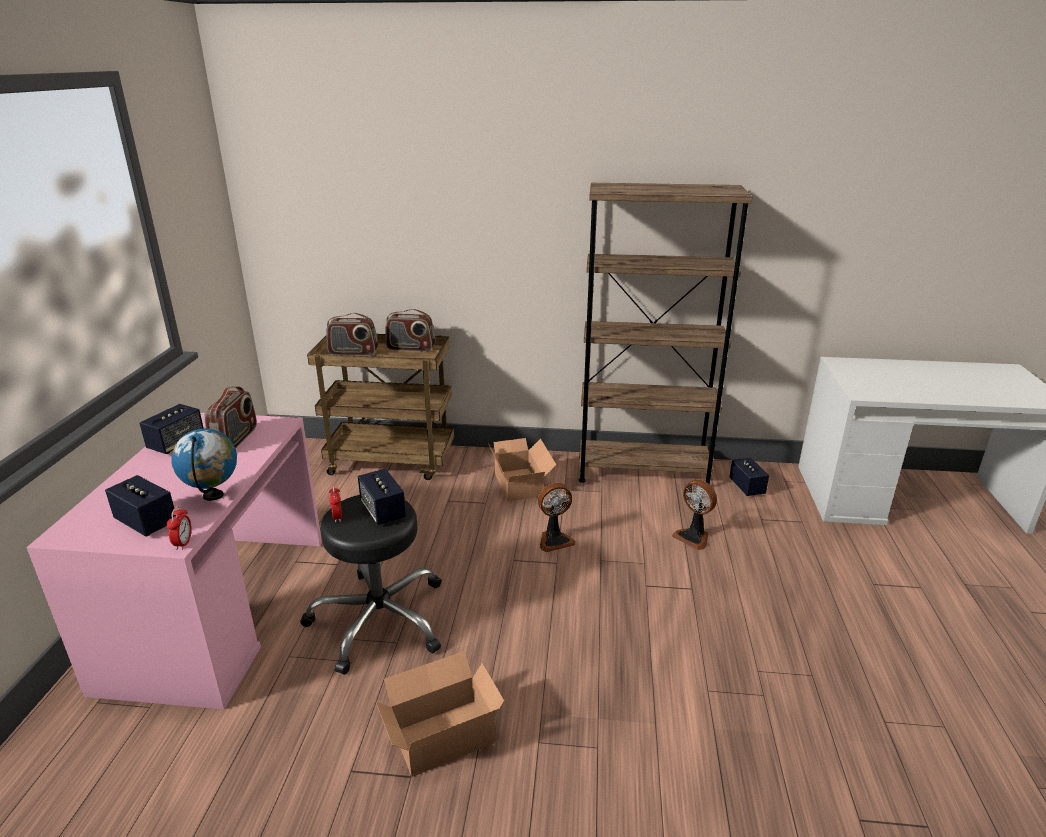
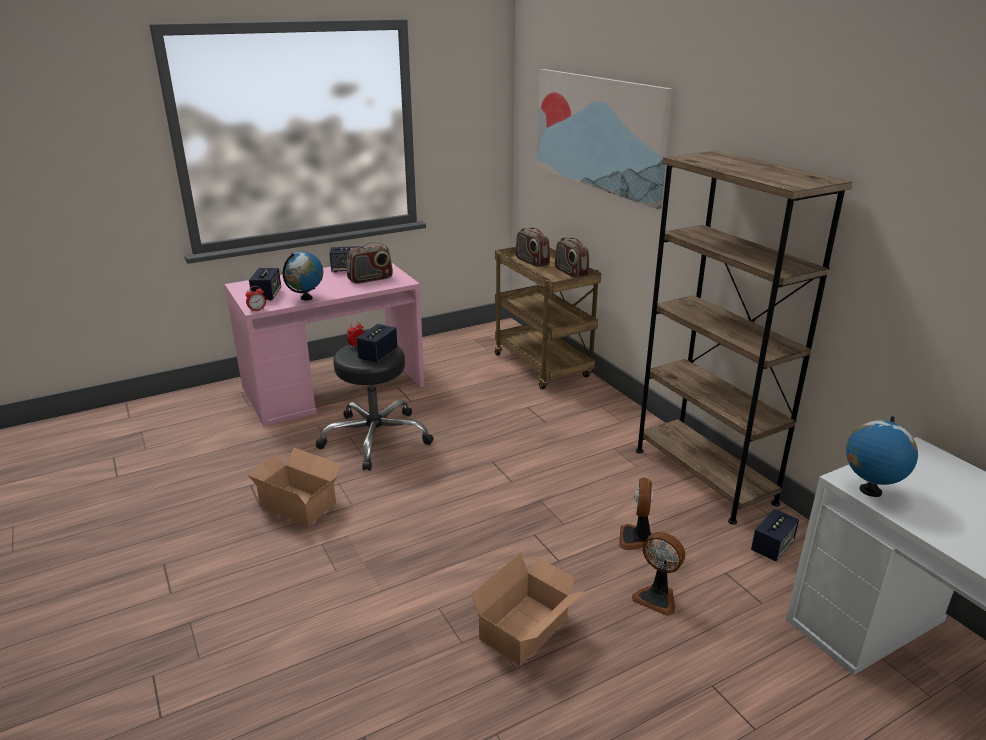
camera: 55 degrees right, 0 degrees up
cardboard box [488,438,556,502] -> cardboard box moved to [471,553,584,666]
fan [538,483,576,552] -> fan moved to [632,532,685,616]
none -> picture [537,69,673,209]
none -> globe [846,416,918,497]

